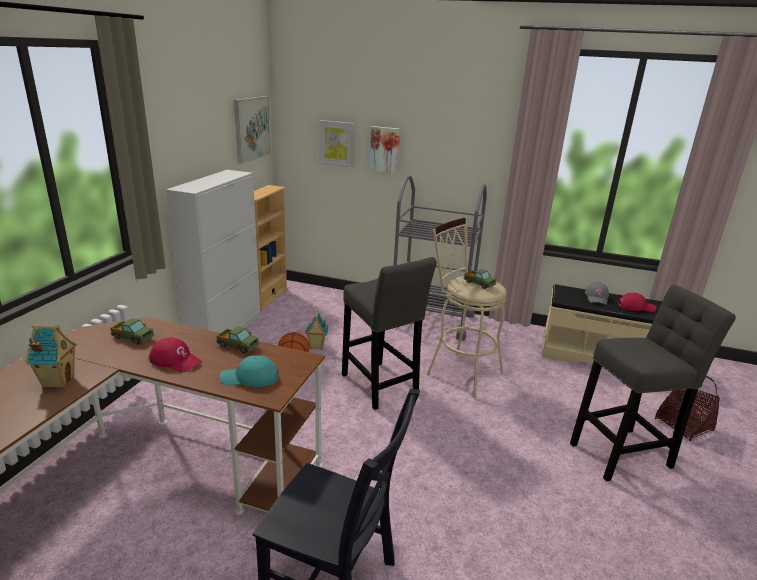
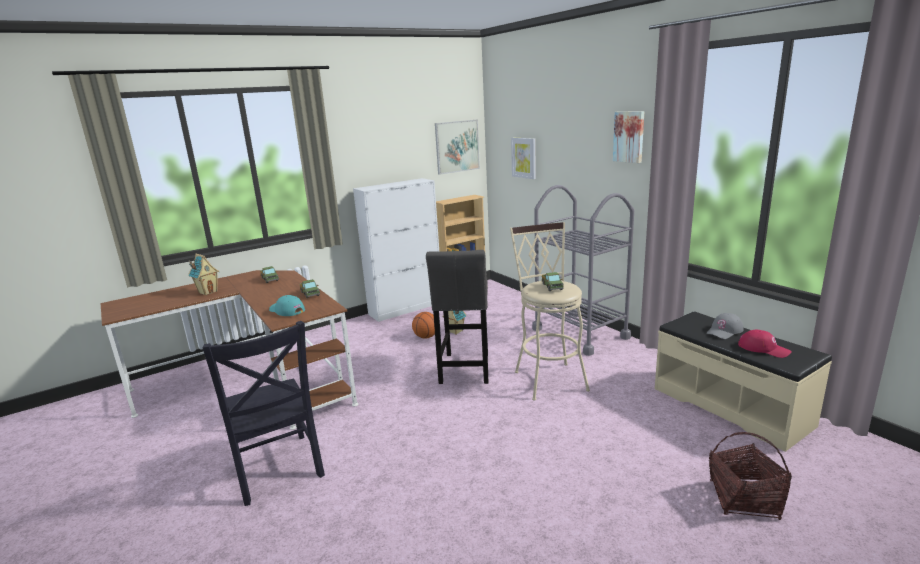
camera: 40 degrees right, 5 degrees down
red cap [149,337,202,372] -> none
picture [369,126,400,174] -> picture moved to [613,111,645,163]
grey stool [570,285,736,481] -> none

